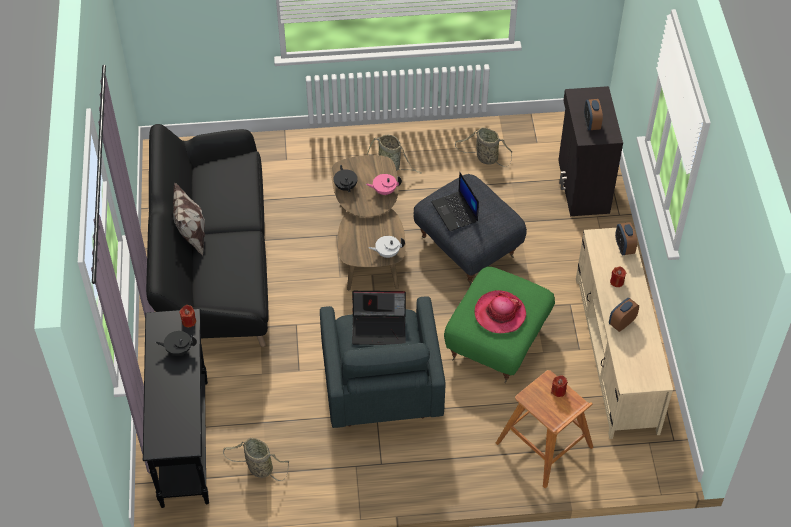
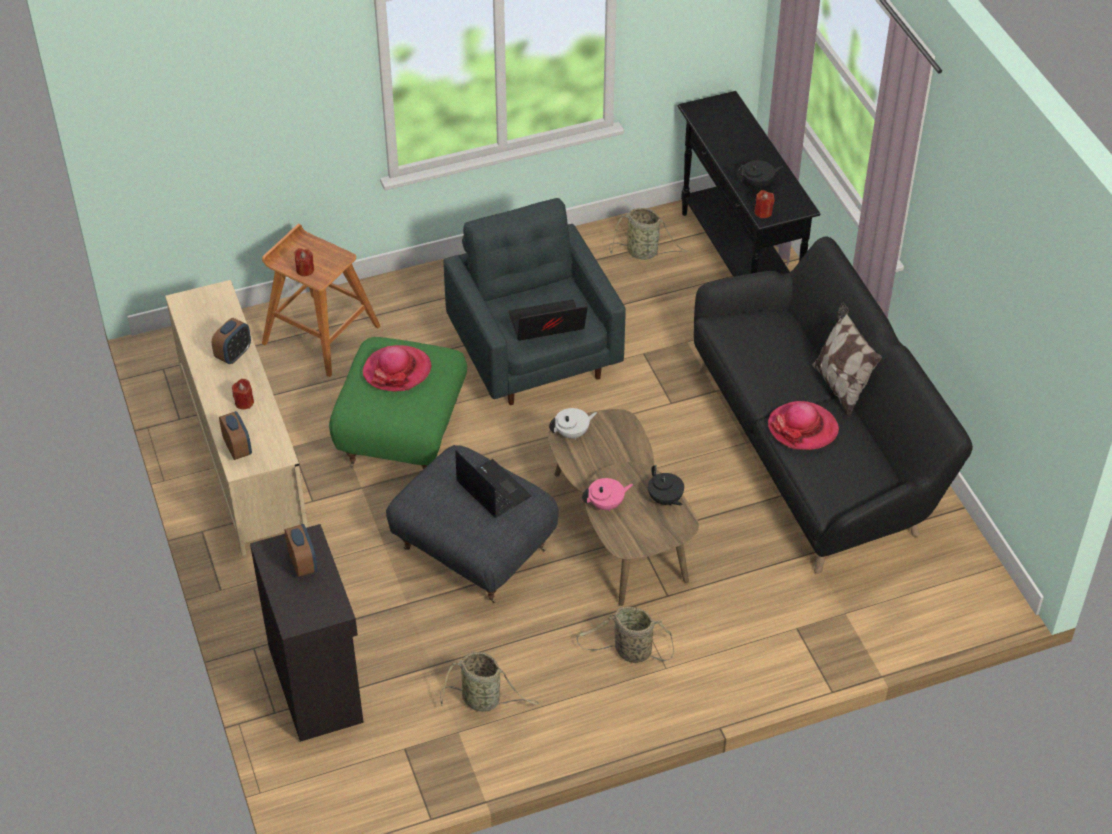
camera: 165 degrees right, 5 degrees down
none -> hat [768,401,839,450]

